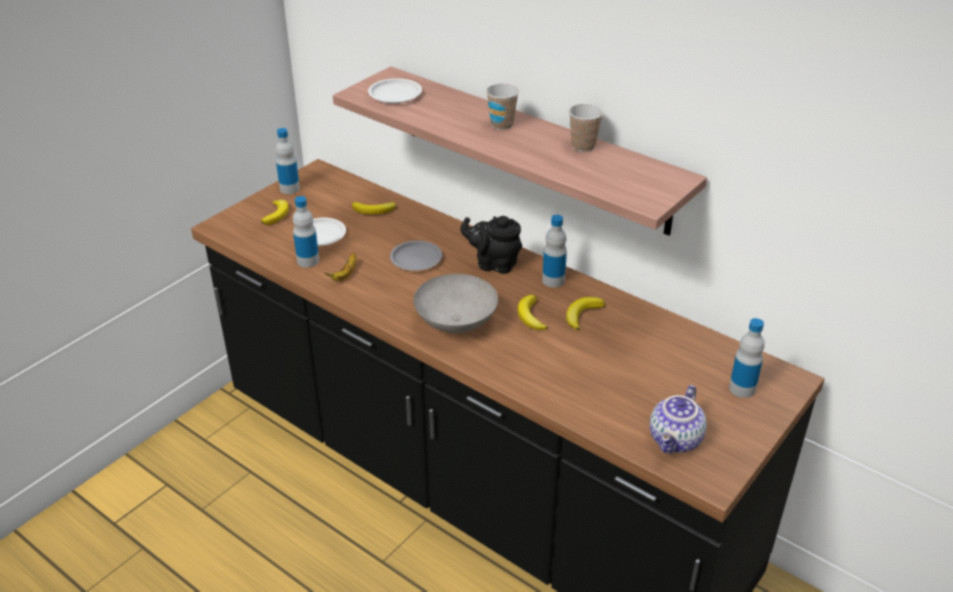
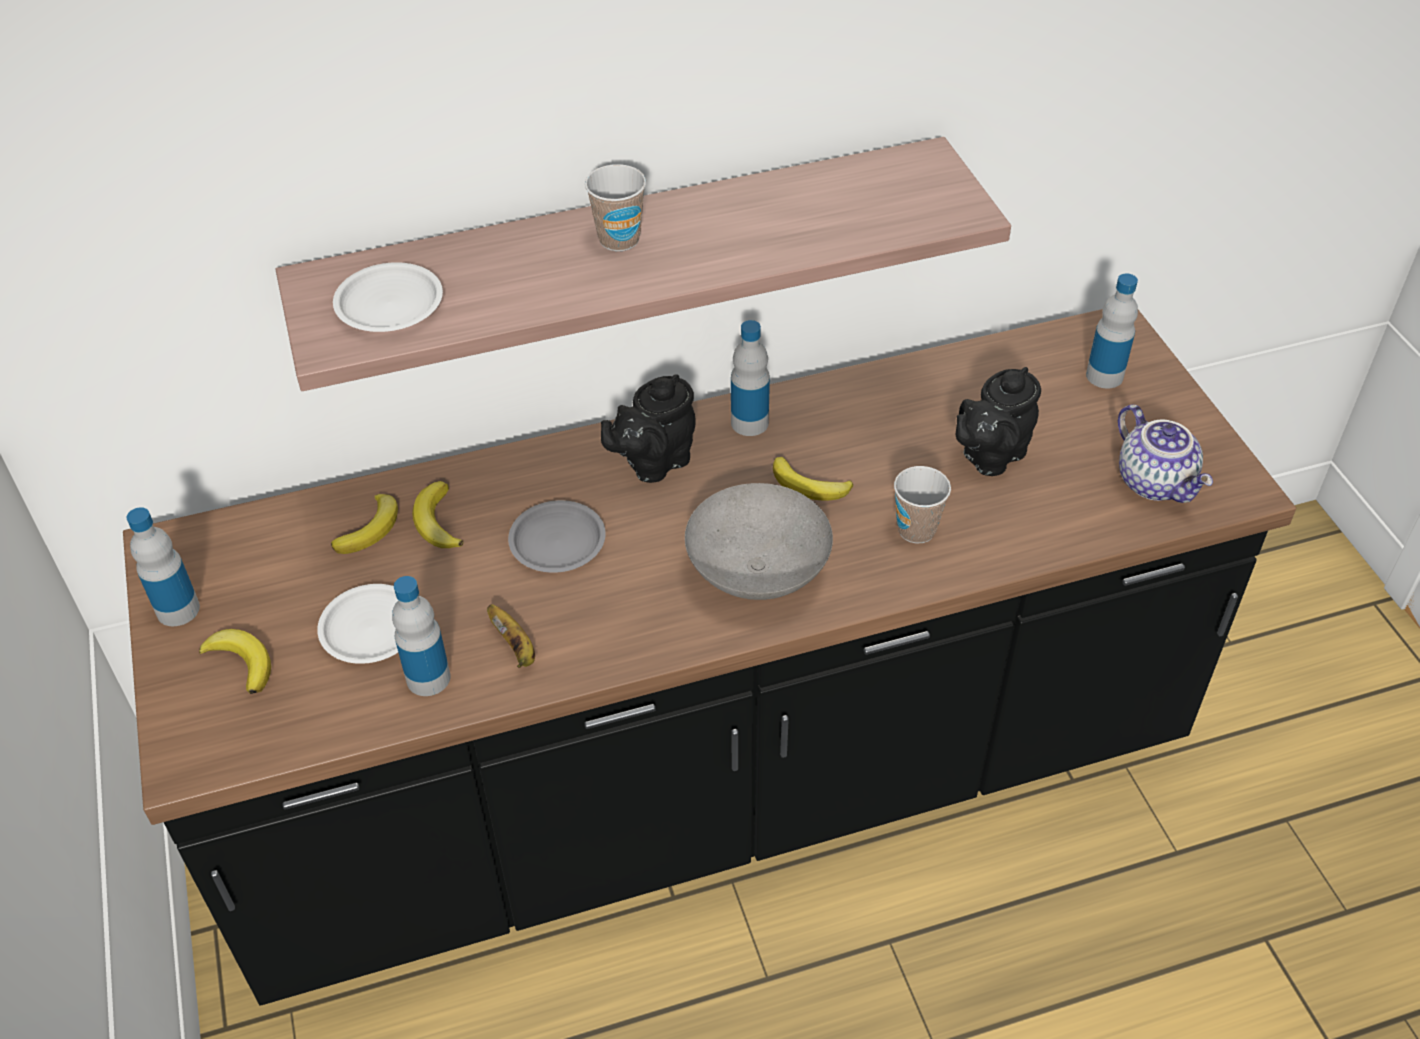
camera: 55 degrees left, 10 degrees up
banana [566,297,605,331] -> banana moved to [412,481,463,548]
cup [569,103,603,152] -> cup moved to [894,466,951,544]
none -> black teapot [956,367,1041,476]

